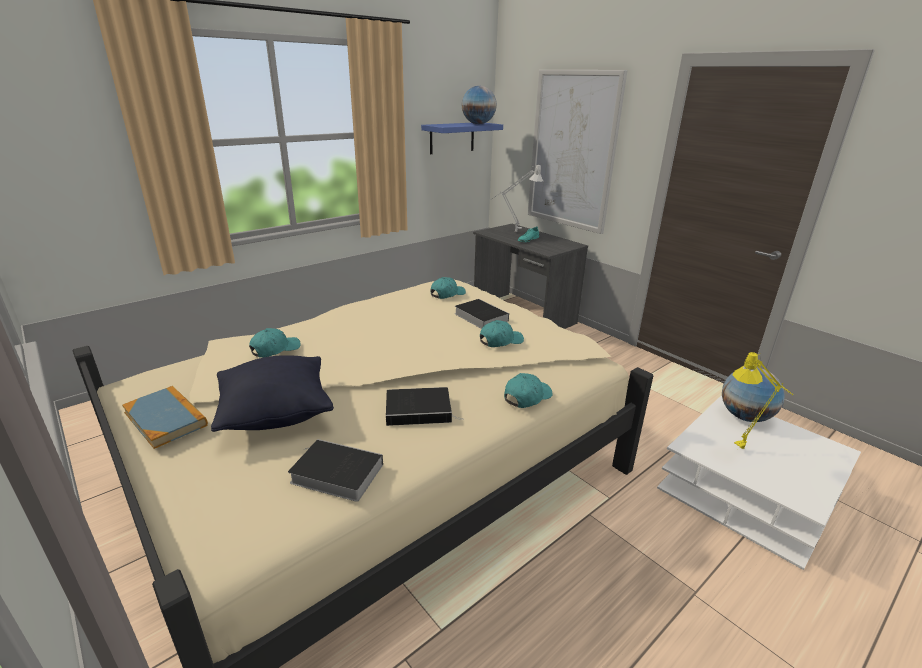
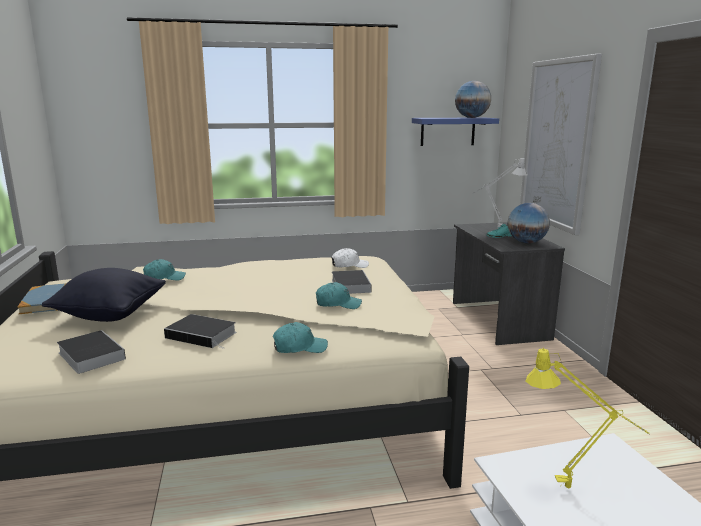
camera: 30 degrees right, 10 degrees down
turquoise cap [430,277,466,299] -> white cap [332,248,369,268]
globe [722,367,785,422] -> globe moved to [508,203,550,243]

